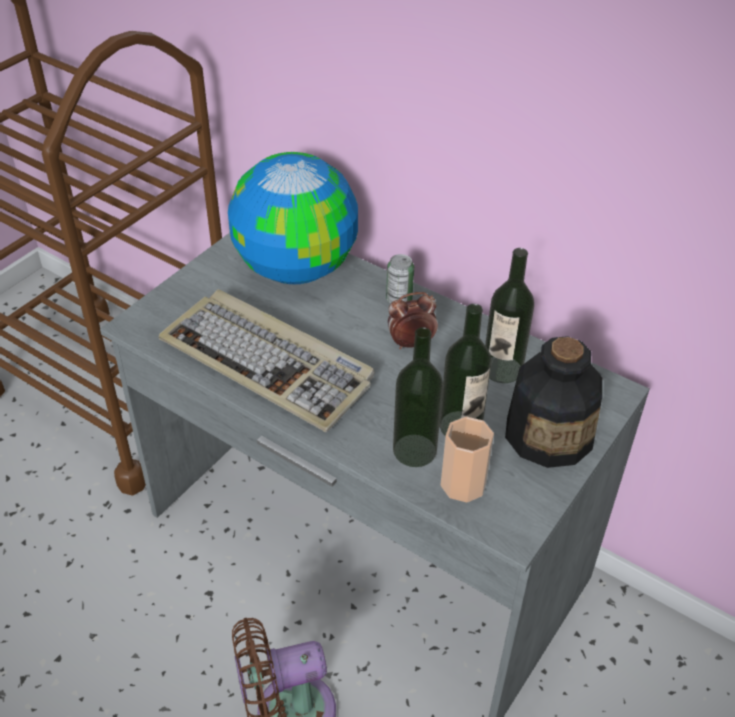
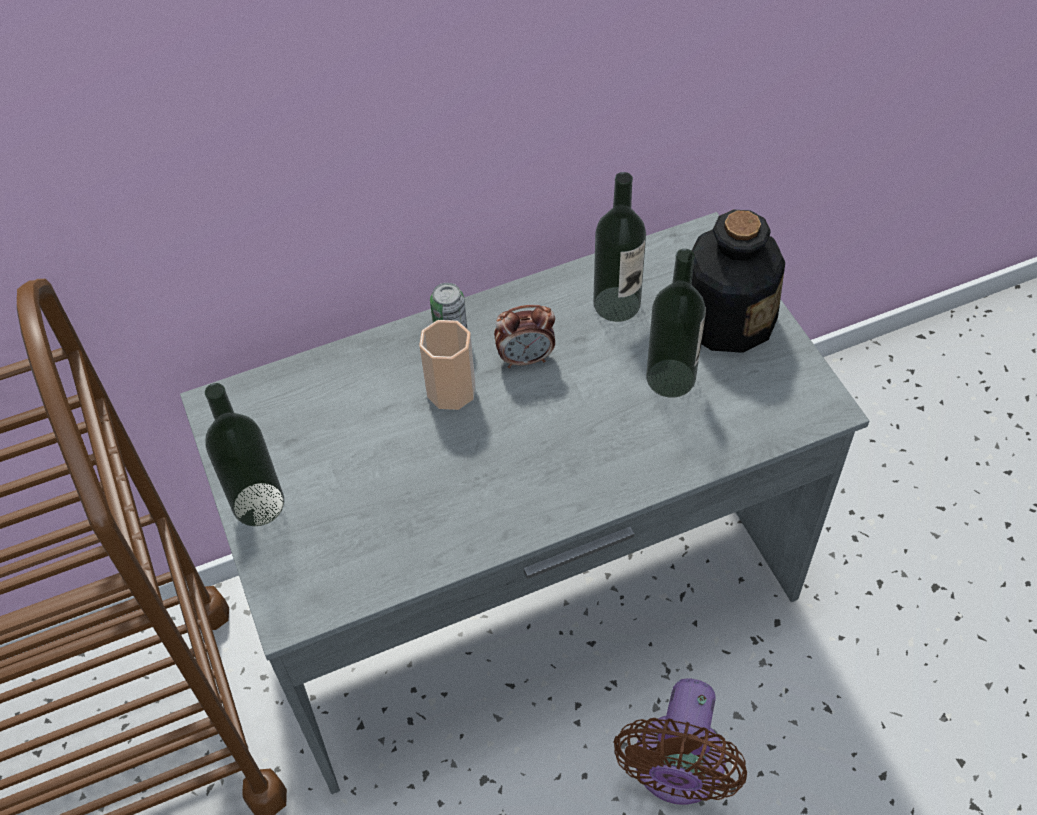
camera: 55 degrees left, 10 degrees up
keyboard [159,289,375,432] -> none
globe [228,152,358,284] -> none
alarm clock [388,292,438,349] -> alarm clock turned 120 degrees counterclockwise [494,305,555,368]
bottle [393,327,443,467] -> bottle moved to [205,383,284,526]
cup [440,417,494,502] -> cup moved to [419,320,476,410]

